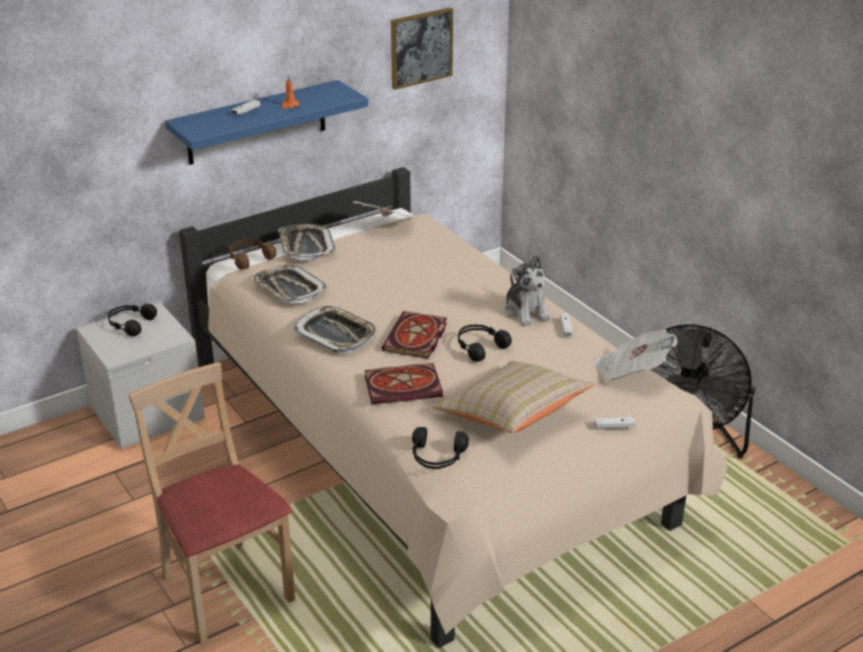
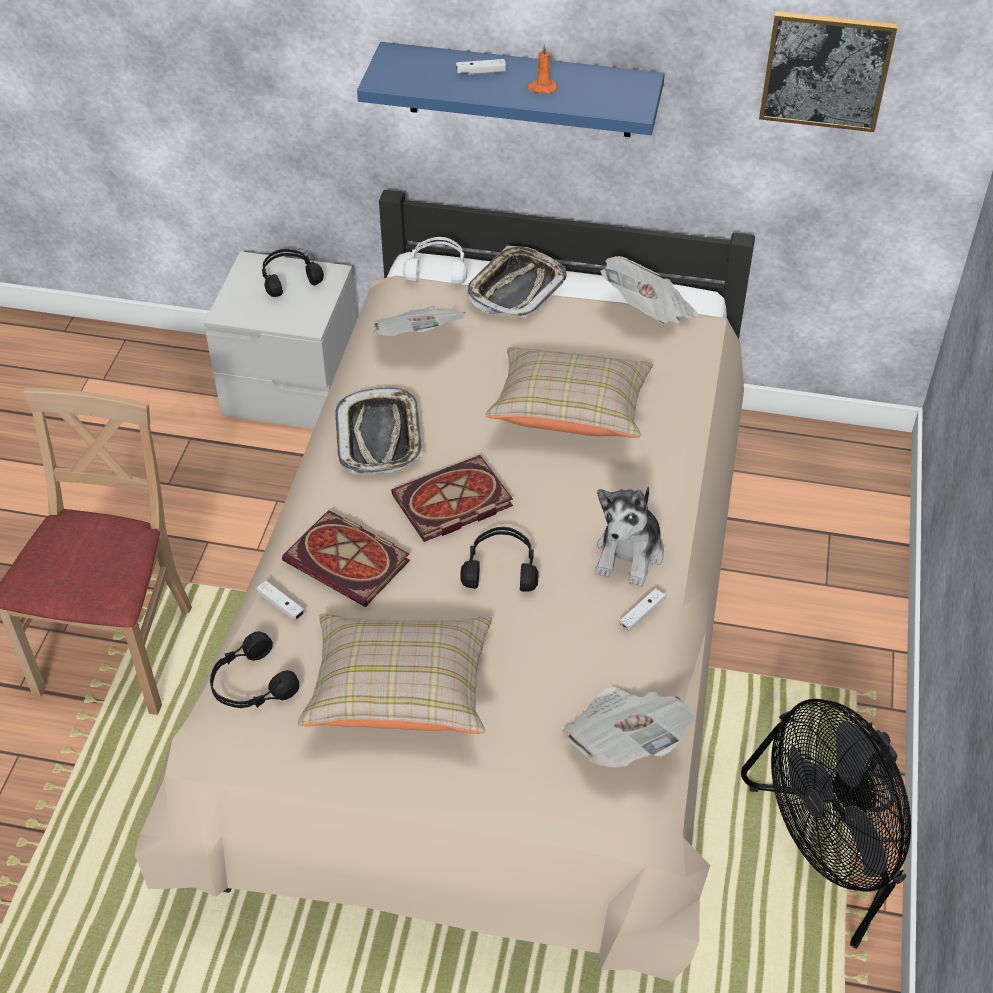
camera: 45 degrees right, 15 degrees up
brown headphones [229,239,277,270] -> white headphones [403,237,467,285]
tray [251,265,328,303] -> newspaper [372,305,466,336]
white game controller [595,417,635,429] -> white game controller moved to [257,581,304,620]
none -> beige pillow [485,347,653,438]

